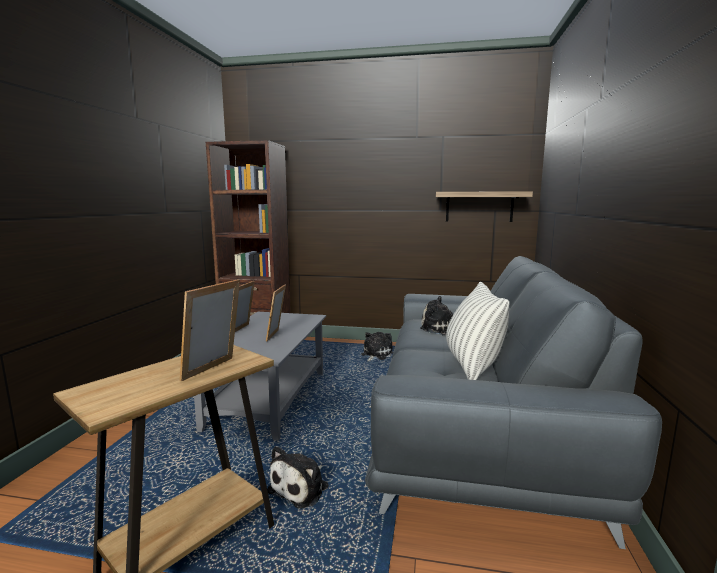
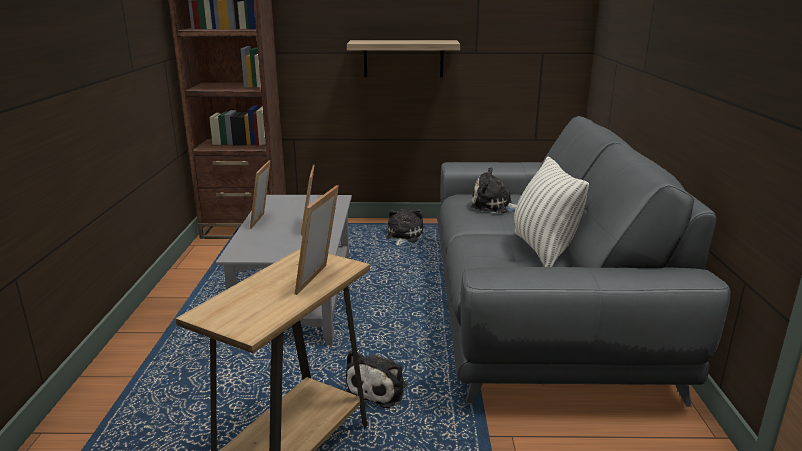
camera: 10 degrees left, 10 degrees up
shelf [436,191,533,222] -> shelf moved to [347,40,460,77]

